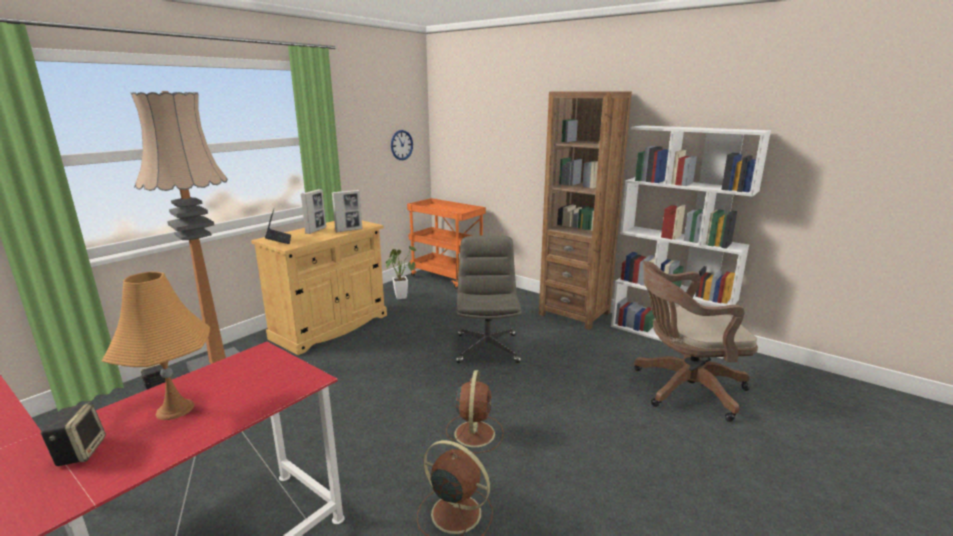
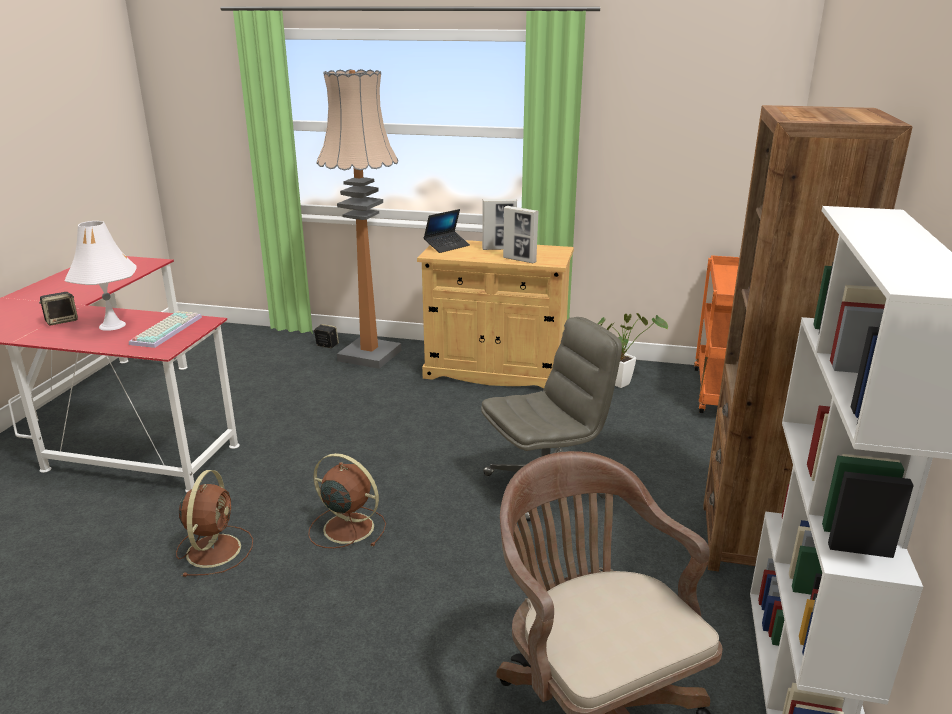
camera: 65 degrees right, 5 degrees up
orange table lamp [102,272,210,420] -> white table lamp [65,221,137,331]
wall clock [391,130,413,160] -> none
brown fan [446,370,504,453] -> brown fan turned 135 degrees counterclockwise [308,453,386,548]
none -> keyboard [129,311,202,348]

